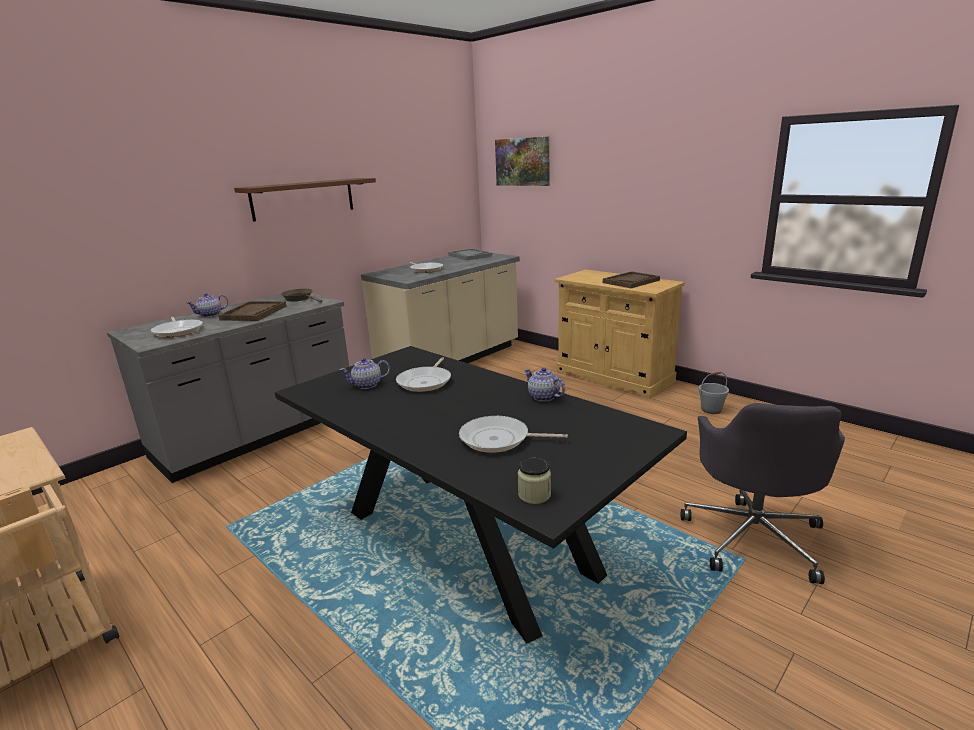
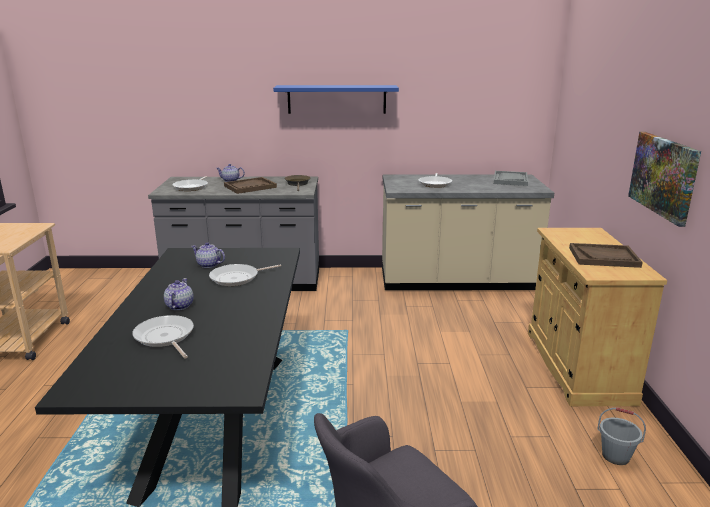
camera: 45 degrees right, 0 degrees up
brown shelf [234,178,376,222] -> blue shelf [273,85,399,114]
picture [495,137,549,186] -> picture moved to [628,132,701,227]
jar [518,458,551,504] -> none
teapot [524,367,565,402] -> teapot moved to [164,278,194,310]

